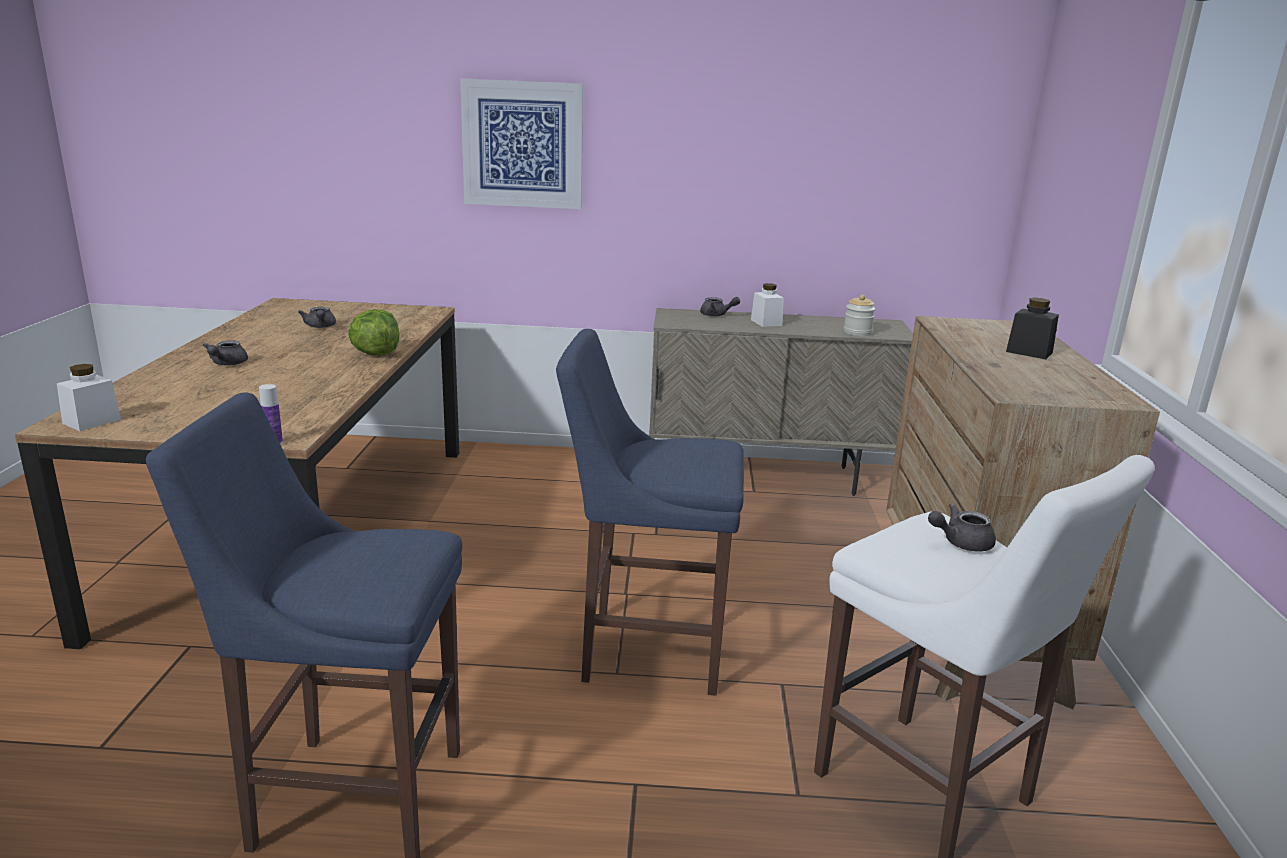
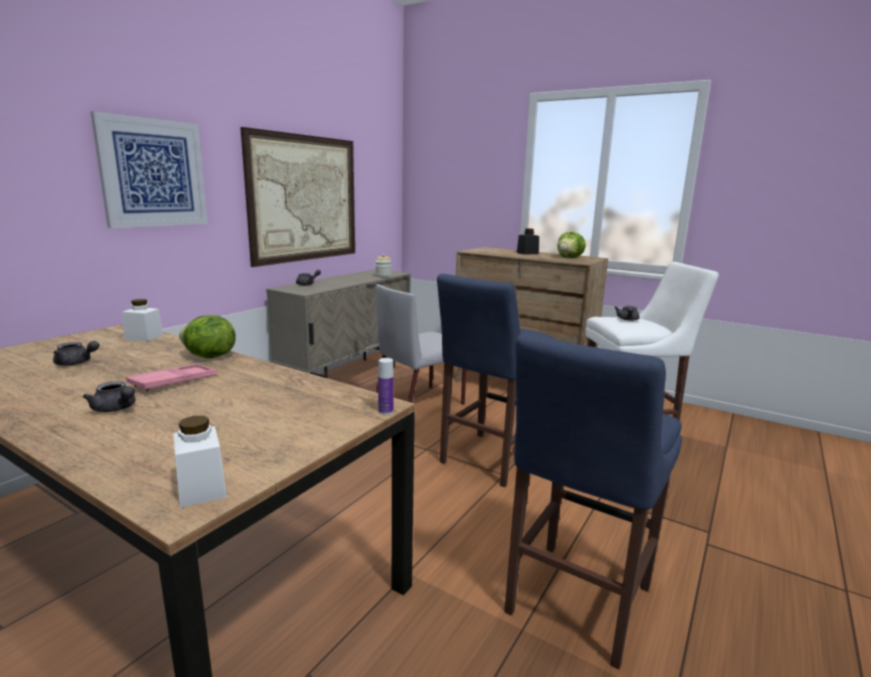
camera: 60 degrees left, 5 degrees down
white jar [751,283,784,327] -> white jar moved to [122,299,164,342]
none -> pink tray [126,364,217,391]
none -> picture [240,127,355,267]
none -> grey chair [376,284,466,405]
none -> lettuce [557,232,586,258]

